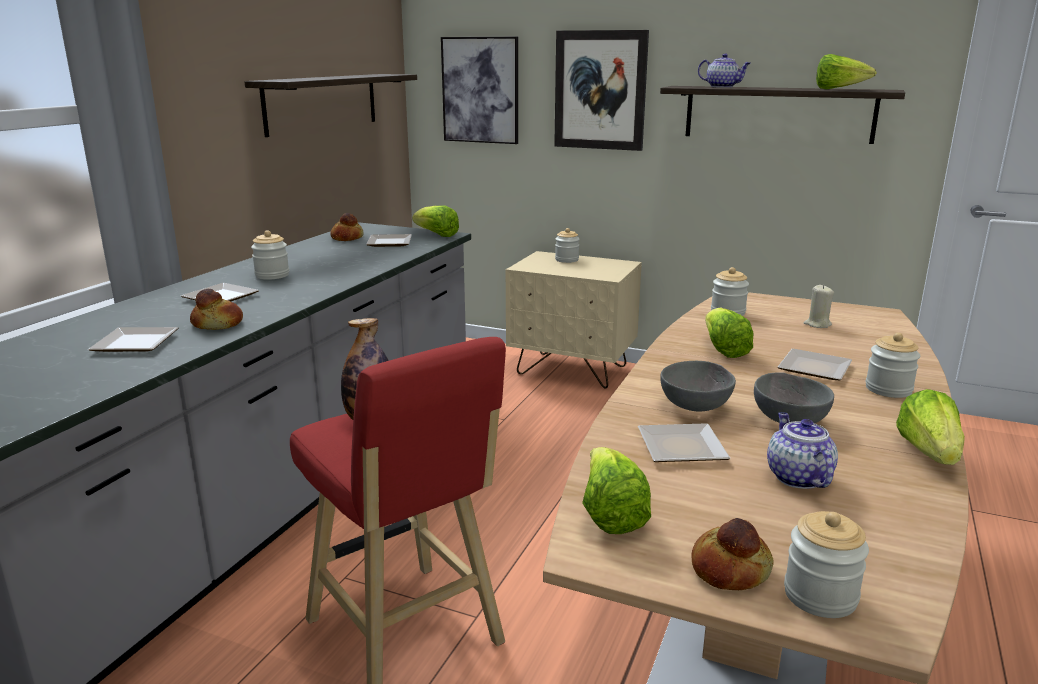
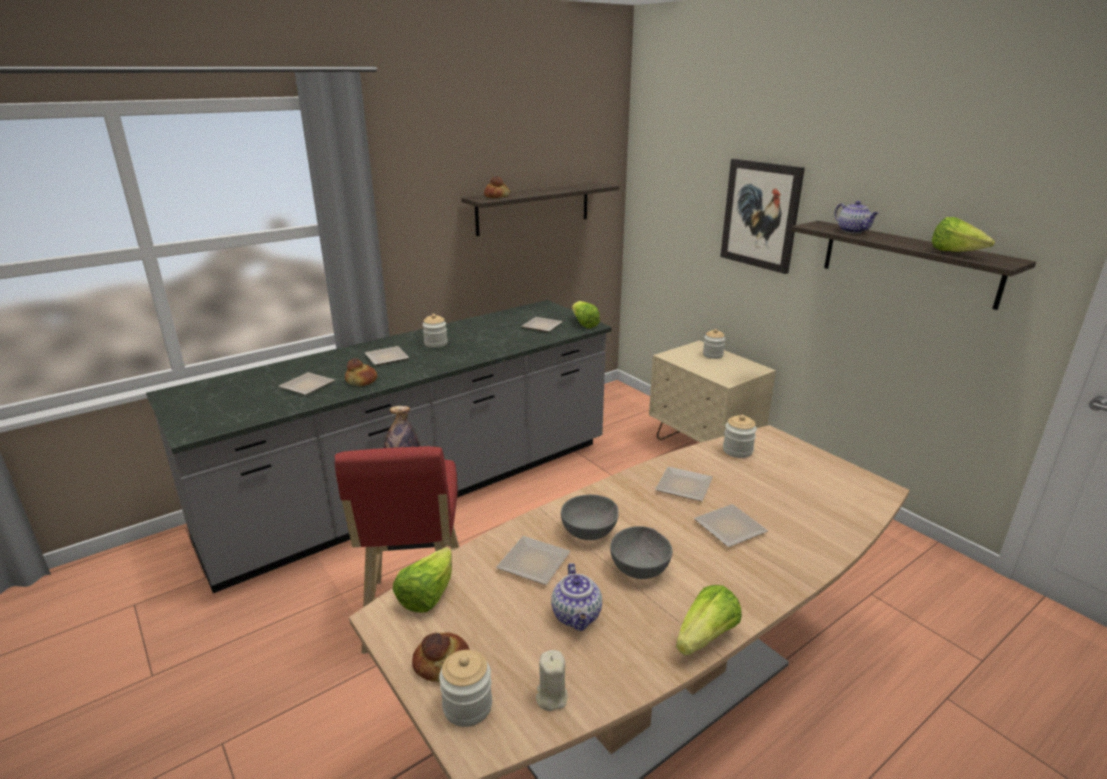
camera: 30 degrees right, 5 degrees up
bread [330,213,363,241] -> bread moved to [484,176,510,198]
picture [441,37,518,144] -> none
lettuce [705,307,754,358] -> plate [655,467,713,501]
teapot [767,412,838,489] -> teapot turned 150 degrees clockwise [551,563,602,631]
beige candle [804,285,834,328] -> beige candle moved to [536,650,568,711]
jar [866,333,920,398] -> none

